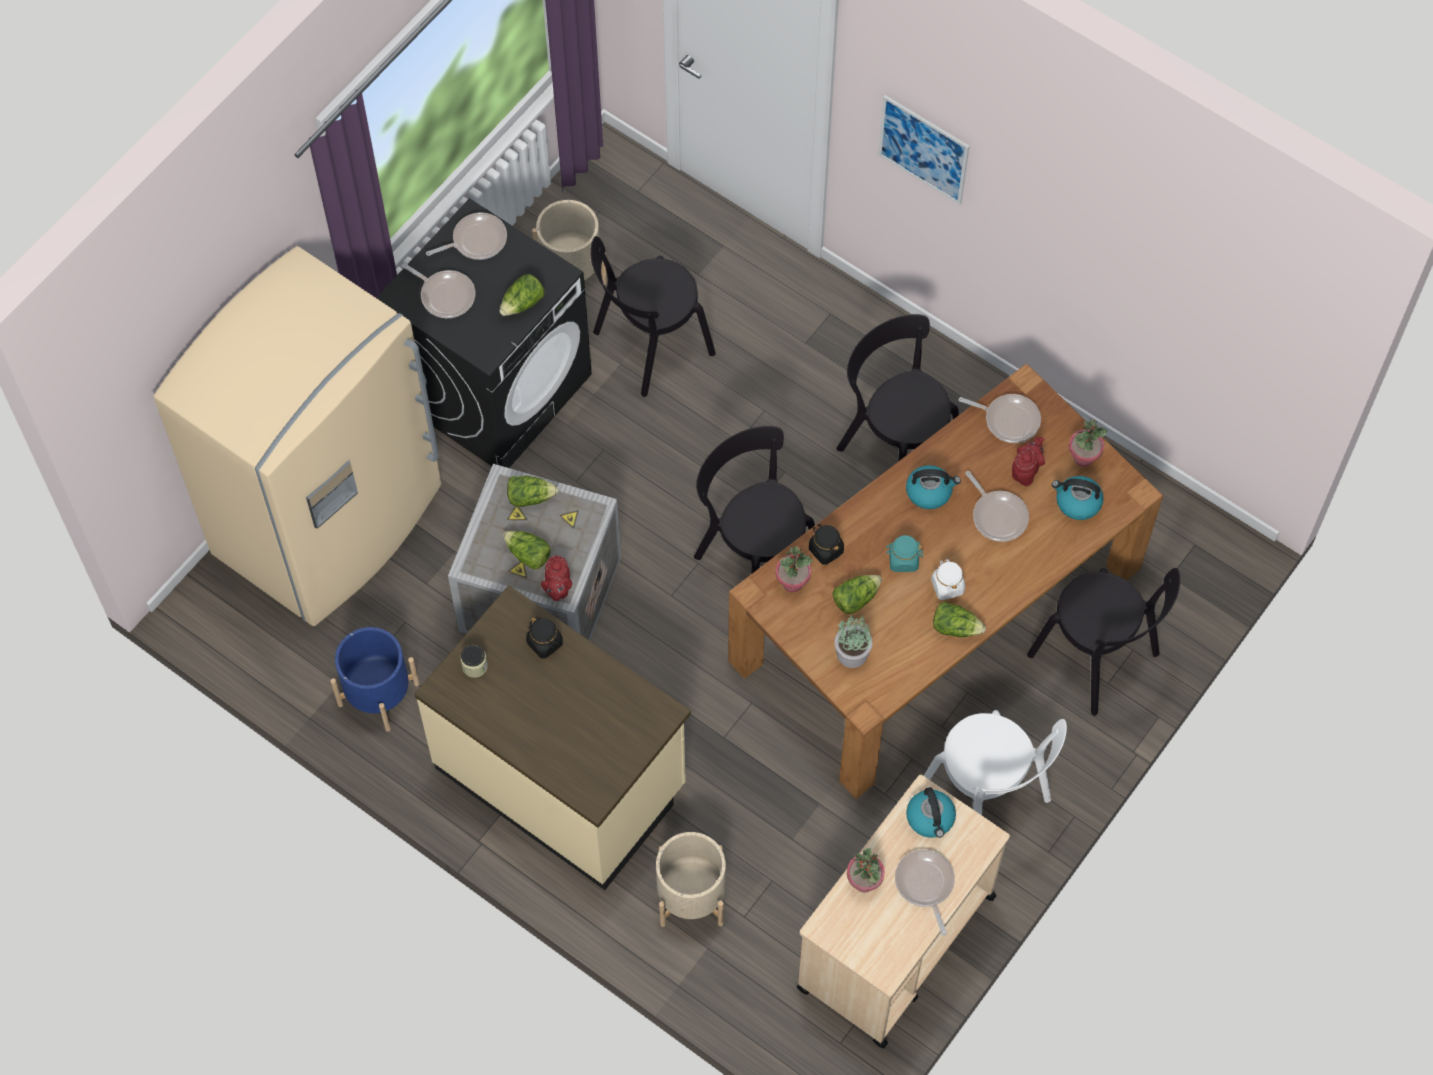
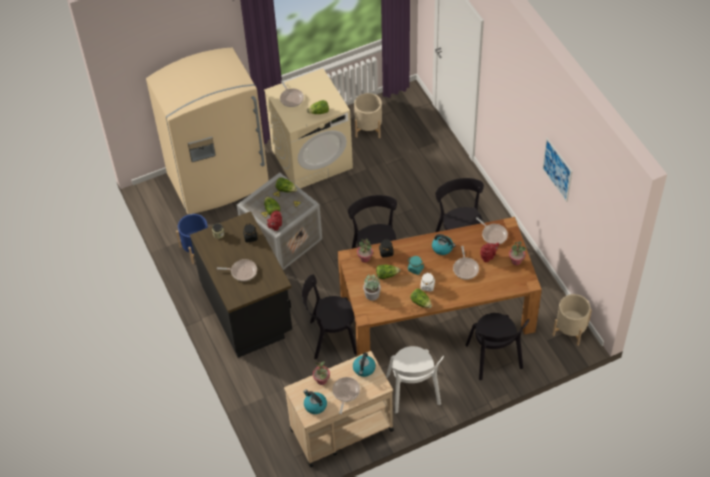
camera: 30 degrees right, 10 degrees down
black washing machine [376,198,592,468] -> beige washing machine [264,68,353,189]
beige counter [415,585,691,890] -> black counter [190,211,292,358]
frying pan [426,212,507,260] -> frying pan moved to [217,259,257,281]
black chair [590,236,716,397] -> black chair moved to [302,274,357,359]
beige planter [656,832,726,927] -> beige planter moved to [553,294,592,346]
picture [878,95,969,205] -> picture moved to [542,138,572,202]
kettle [1052,476,1104,520] -> kettle moved to [304,390,327,414]

